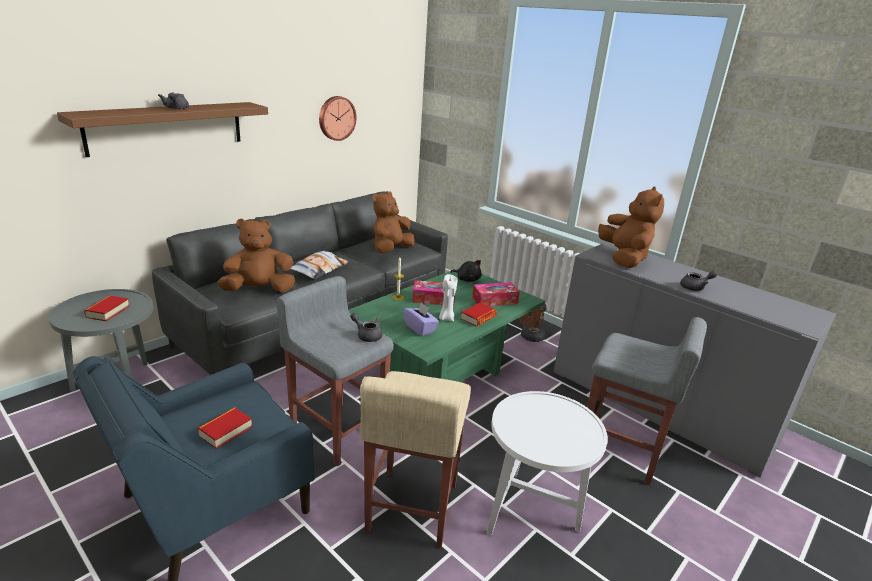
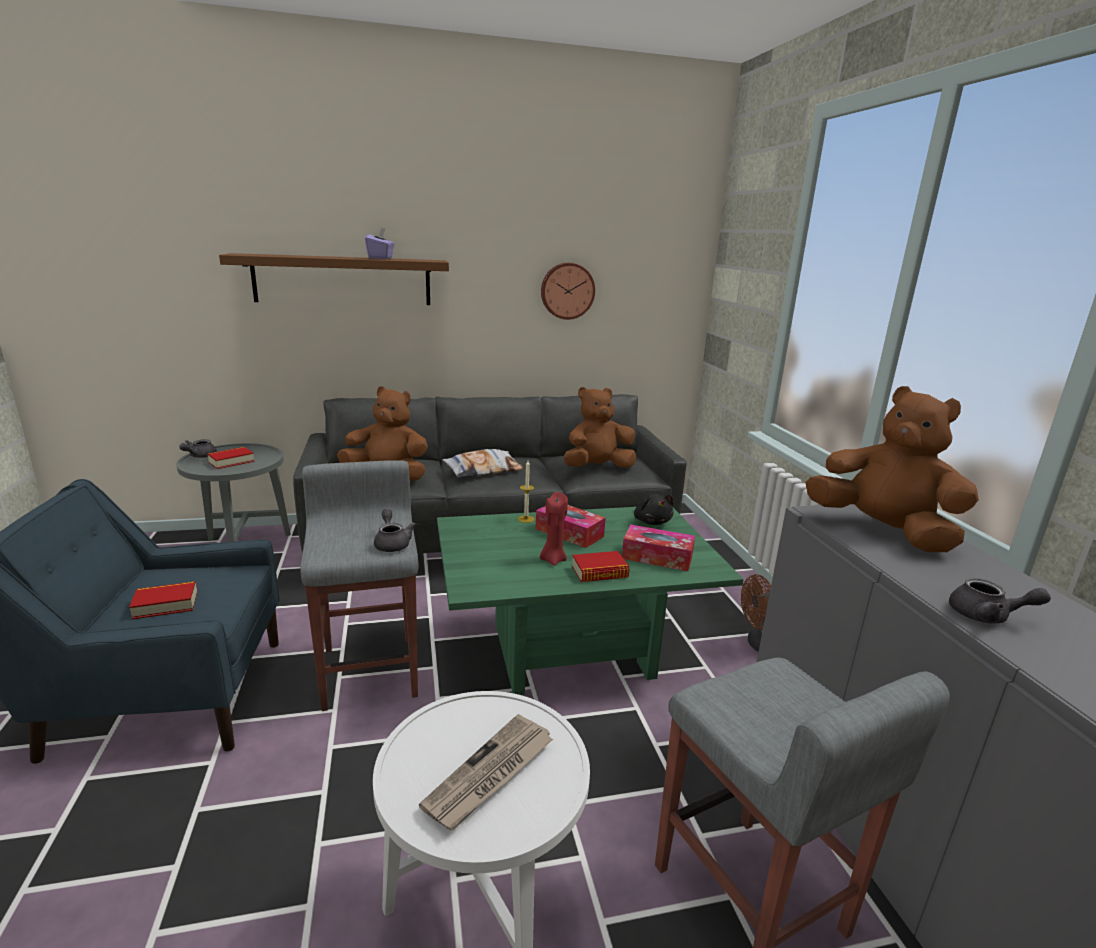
camera: 35 degrees right, 5 degrees down
grey teapot [158,93,189,109] -> grey teapot moved to [179,439,217,458]
beige stool [360,371,471,548] -> none
purple tissue box [403,303,439,336] -> purple tissue box moved to [365,228,395,259]
white candle [439,274,457,322] -> red candle [540,492,568,566]
brown plush toy [598,187,664,268] -> brown plush toy turned 75 degrees counterclockwise [805,386,979,552]
none -> newspaper [419,714,553,830]

